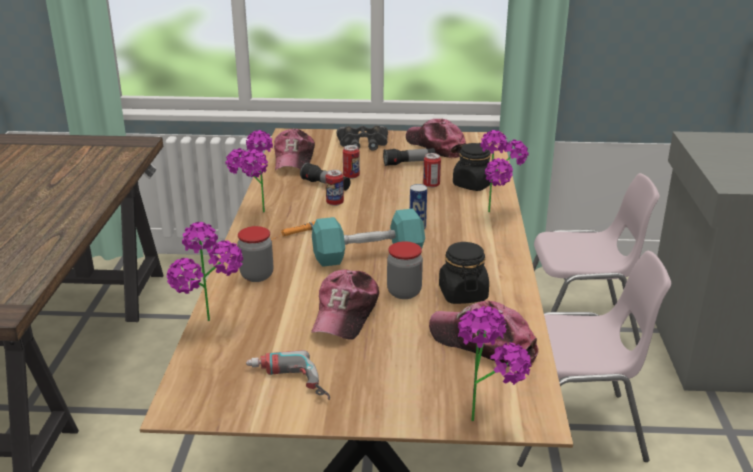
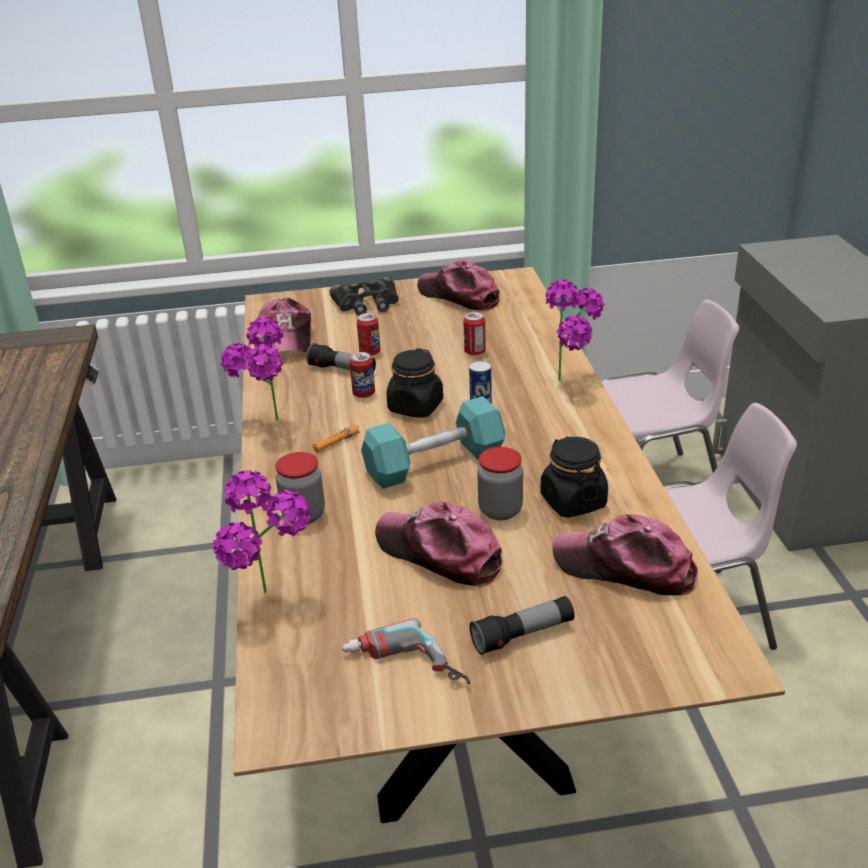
camera: 10 degrees left, 5 degrees up
cap [311,270,379,340] -> cap turned 120 degrees clockwise [375,502,502,587]
flashlight [383,148,435,166] -> flashlight moved to [469,596,575,655]
black jar [453,143,493,191] -> black jar moved to [387,348,443,418]
potted plant [458,306,531,421] -> none

